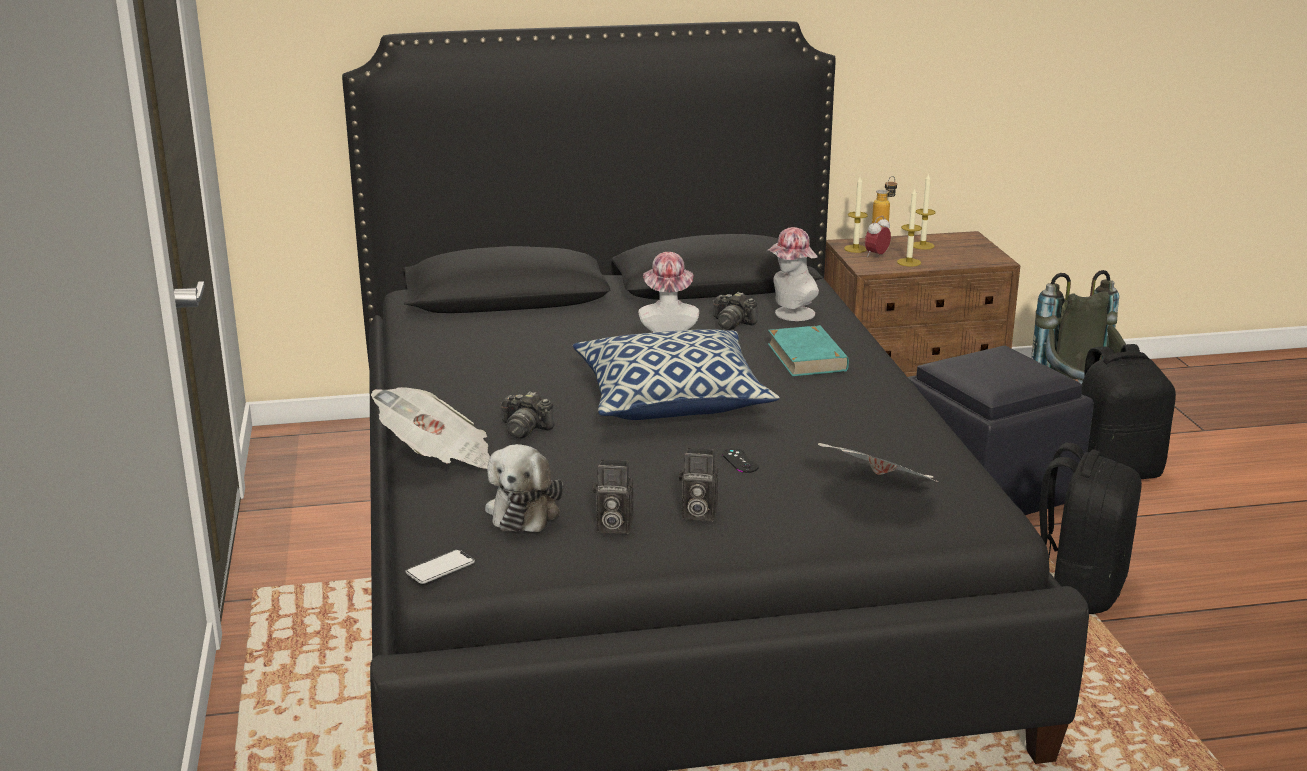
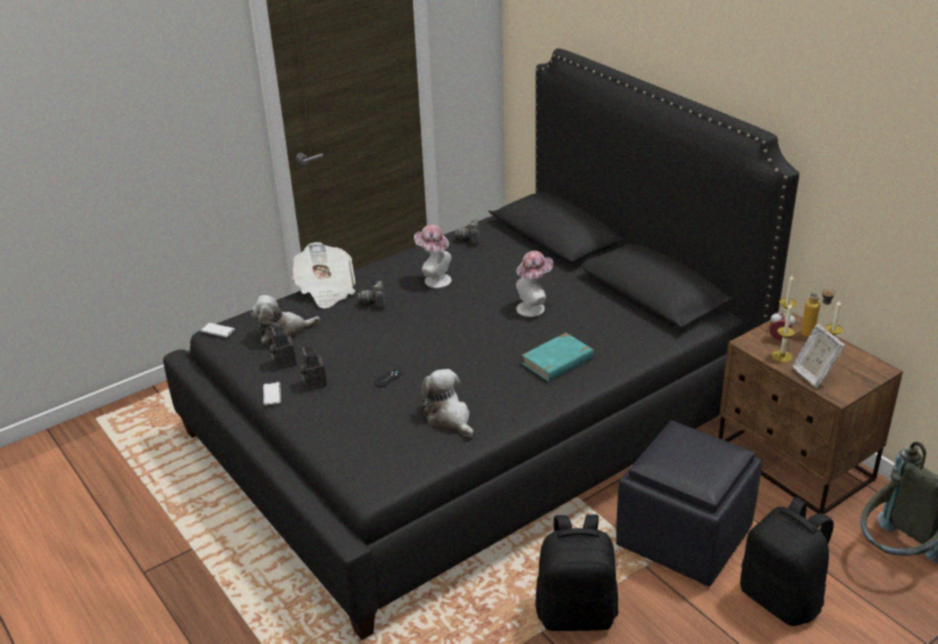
camera: 65 degrees right, 10 degrees up
pillow [572,329,780,420] -> none
camera [713,292,758,330] -> camera moved to [455,221,480,246]
hat [766,227,819,321] -> hat moved to [414,225,452,288]
newspaper [818,443,938,482] -> none
none -> phone [263,382,281,405]
none -> plush toy [421,369,474,437]
none -> picture frame [792,324,845,388]

